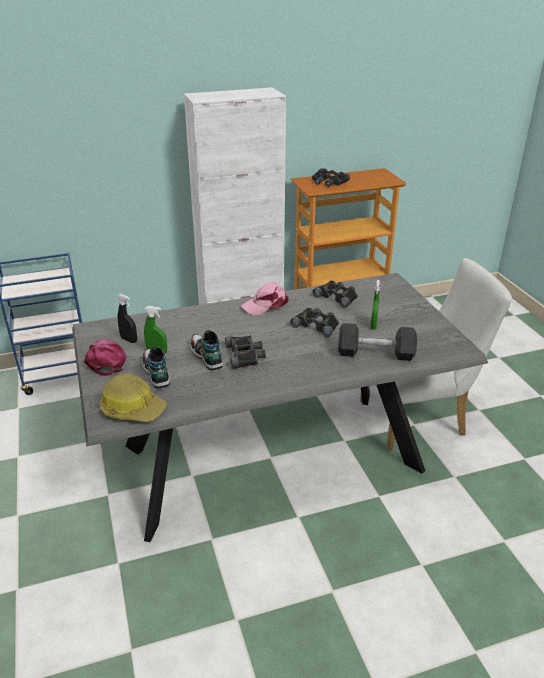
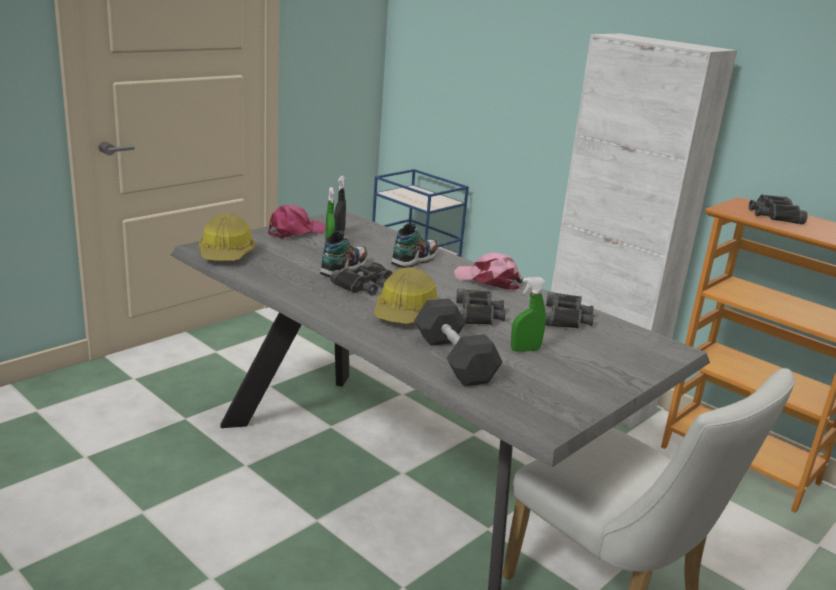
camera: 60 degrees right, 10 degrees down
shoe [142,347,170,388] -> shoe moved to [391,223,438,268]
none -> hard hat [374,267,438,324]

